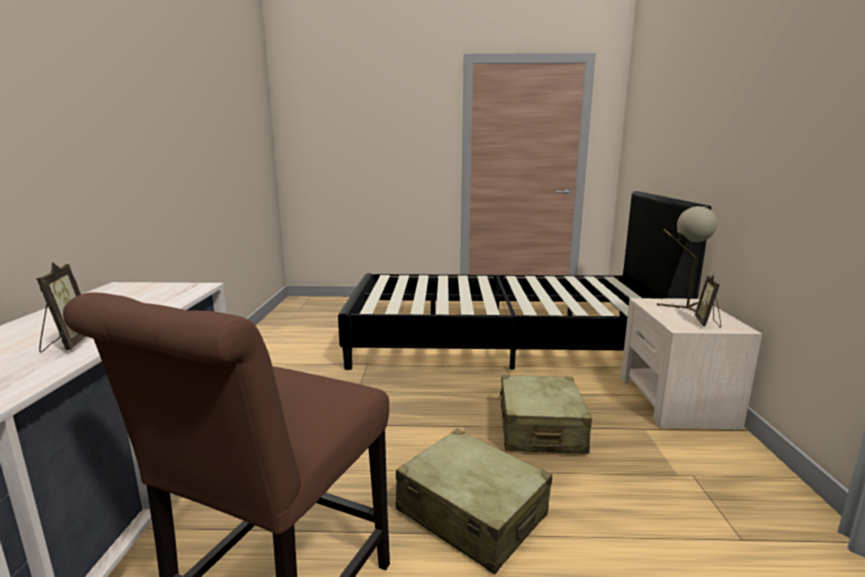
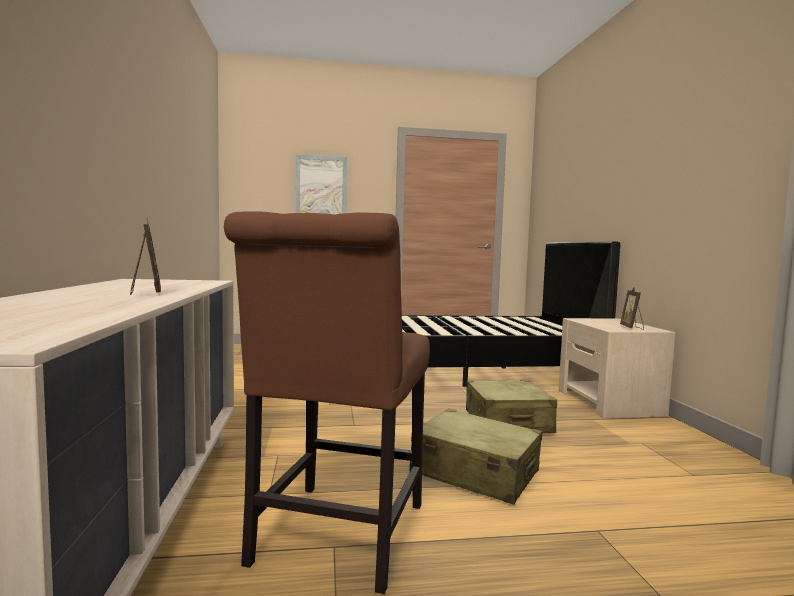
camera: 10 degrees left, 10 degrees down
beige table lamp [657,206,717,312] -> none
none -> picture [295,155,347,214]

